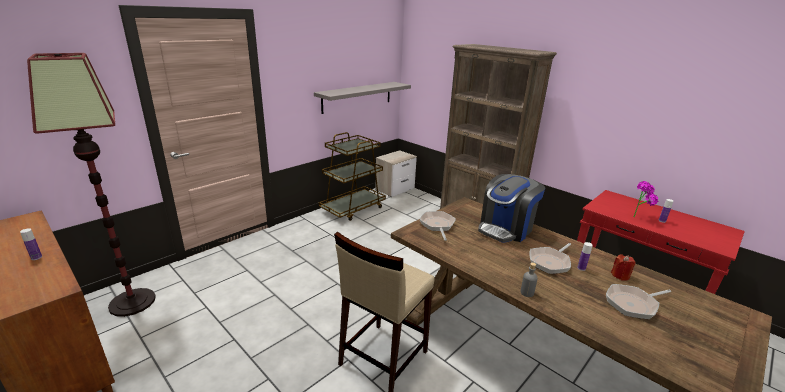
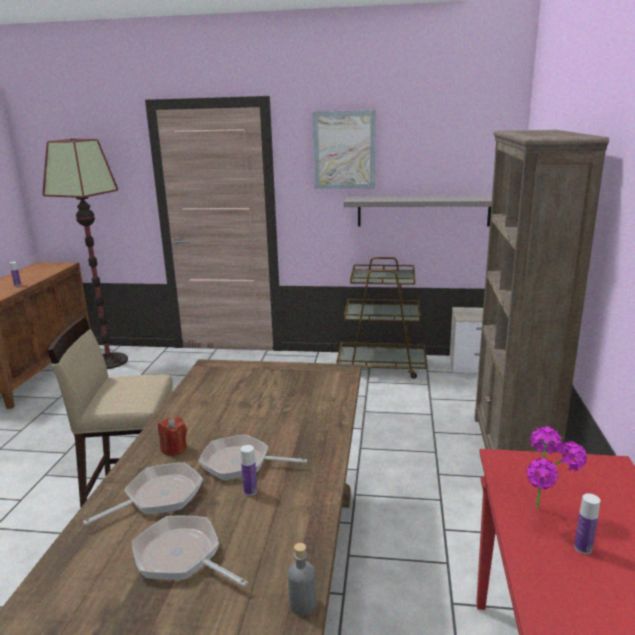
camera: 55 degrees right, 5 degrees down
frying pan [420,211,456,241] -> frying pan moved to [83,463,203,525]
coffee machine [478,174,545,243] -> none
grey bottle [520,262,538,297] -> grey bottle moved to [288,543,316,616]
red candle [611,254,636,281] -> red candle moved to [158,416,187,456]
none -> picture [313,110,376,189]

